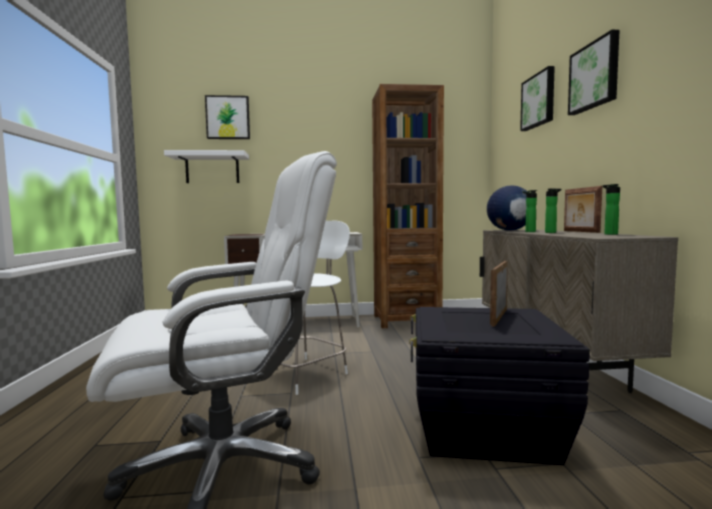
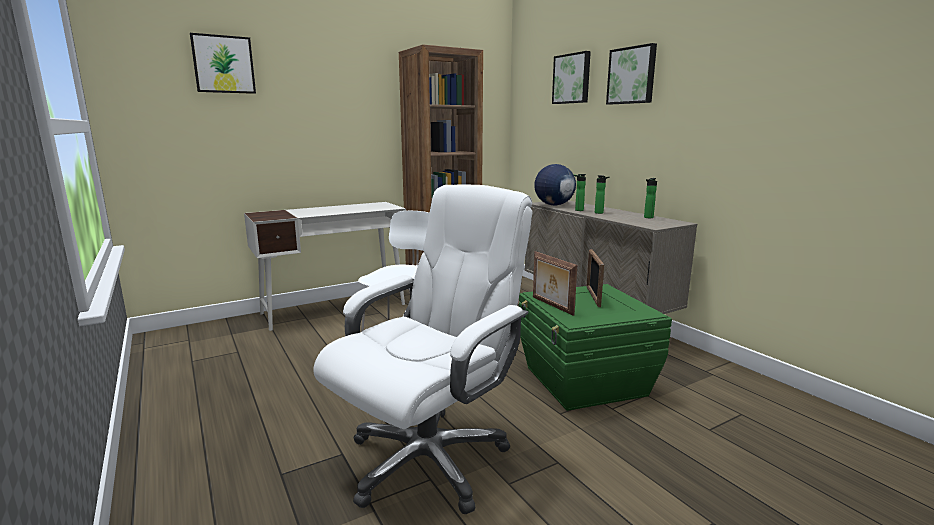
camera: 25 degrees left, 10 degrees up
white shelf [164,150,249,183] -> none
black storage box [409,307,590,465] -> green storage box [519,284,672,411]
picture frame [564,186,602,233] -> picture frame moved to [533,251,577,316]

